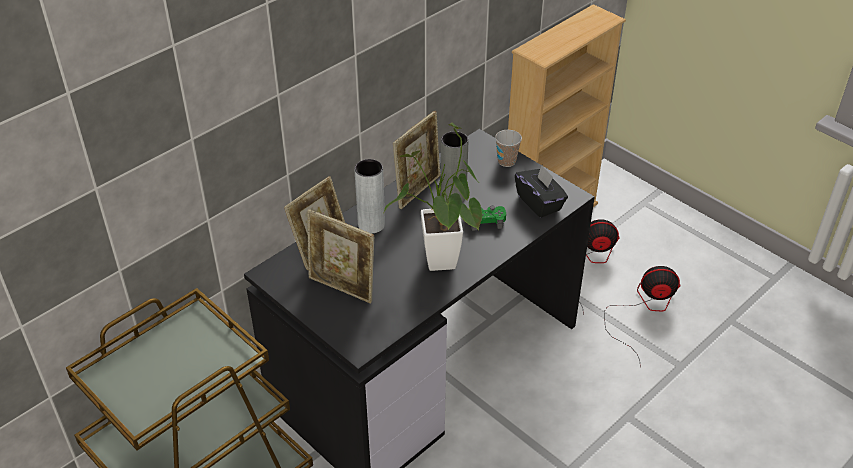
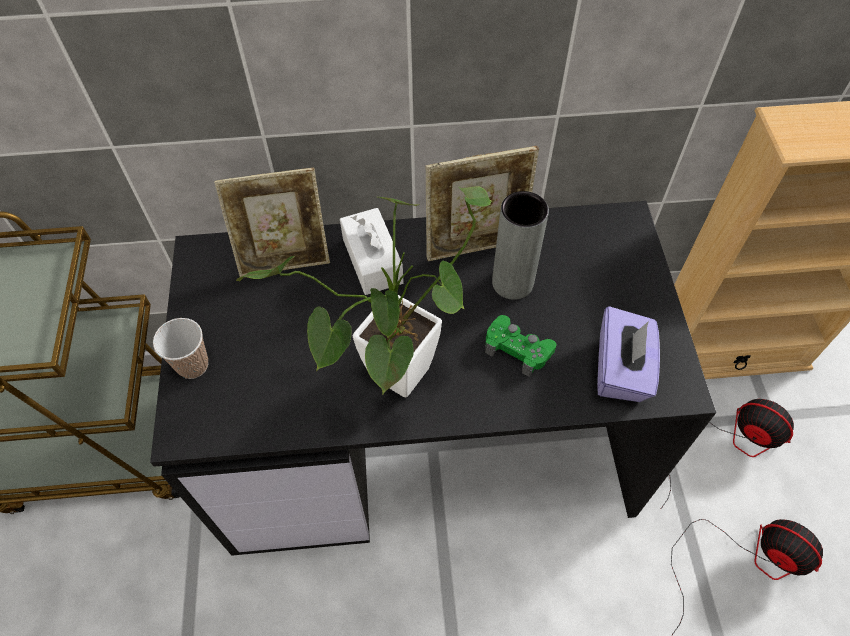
camera: 40 degrees right, 15 degrees up
picture frame [307,209,374,303] -> none
grey vase [354,159,385,234] -> white tissue box [340,208,404,295]
cup [495,130,522,167] -> cup moved to [153,318,208,379]
black tissue box [515,165,568,218] -> purple tissue box [597,306,660,402]

